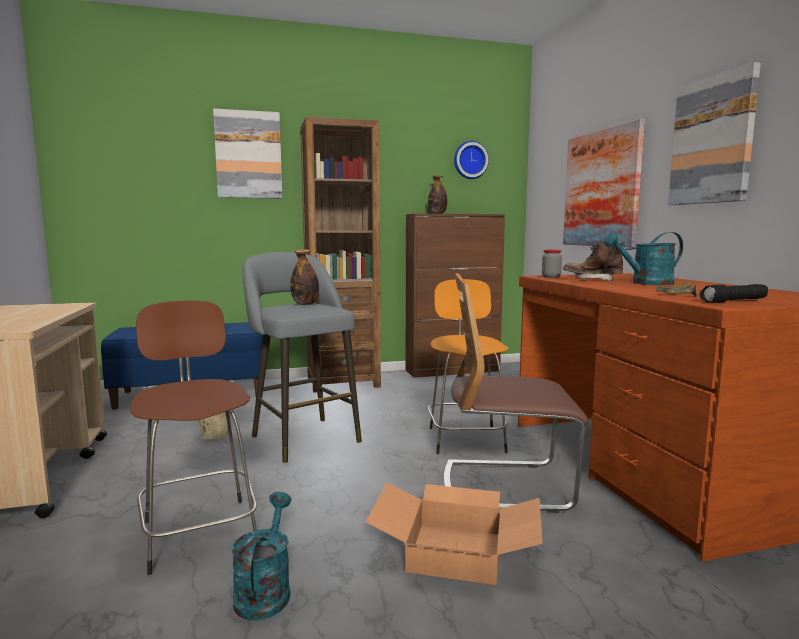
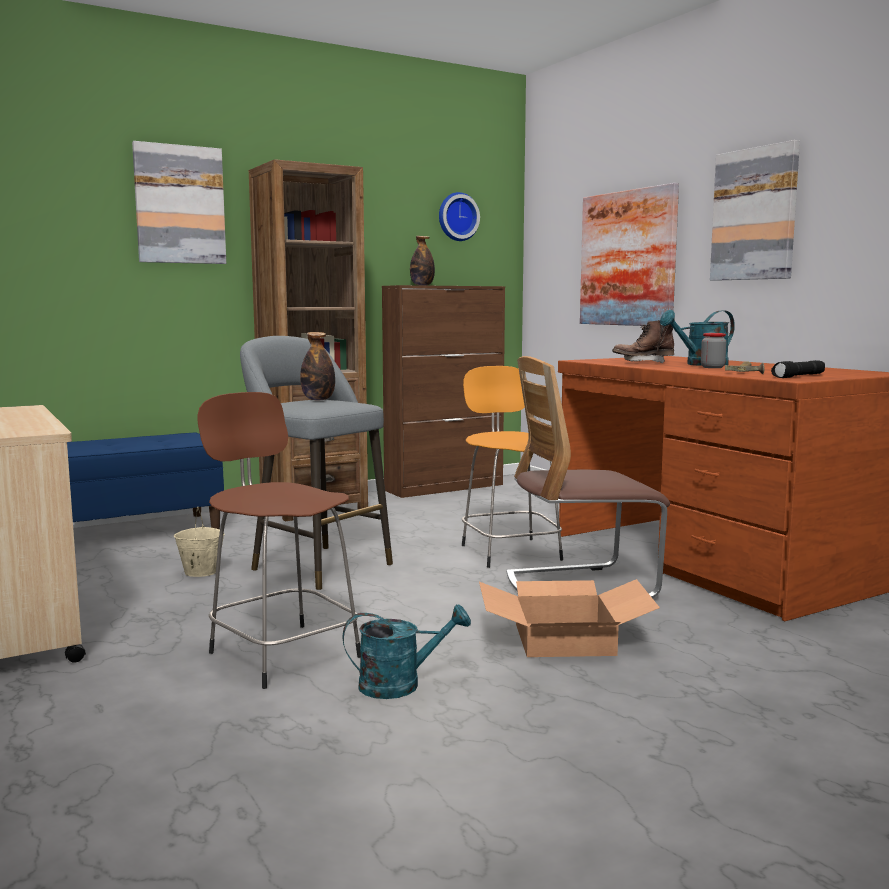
camera: 15 degrees left, 0 degrees up
turquoise watering can [232,492,291,621] -> turquoise watering can turned 90 degrees clockwise [343,604,471,699]
jar [542,250,562,278] -> jar moved to [701,333,726,368]

